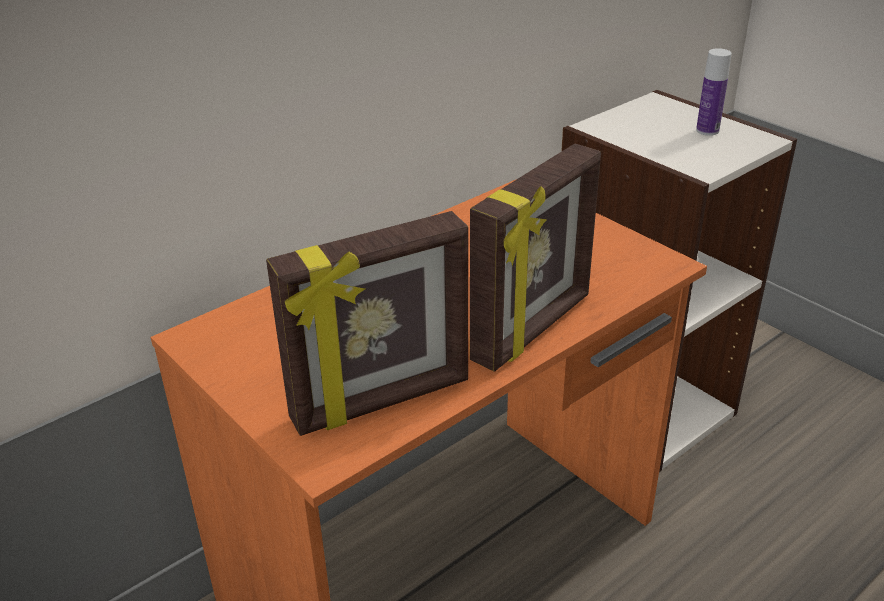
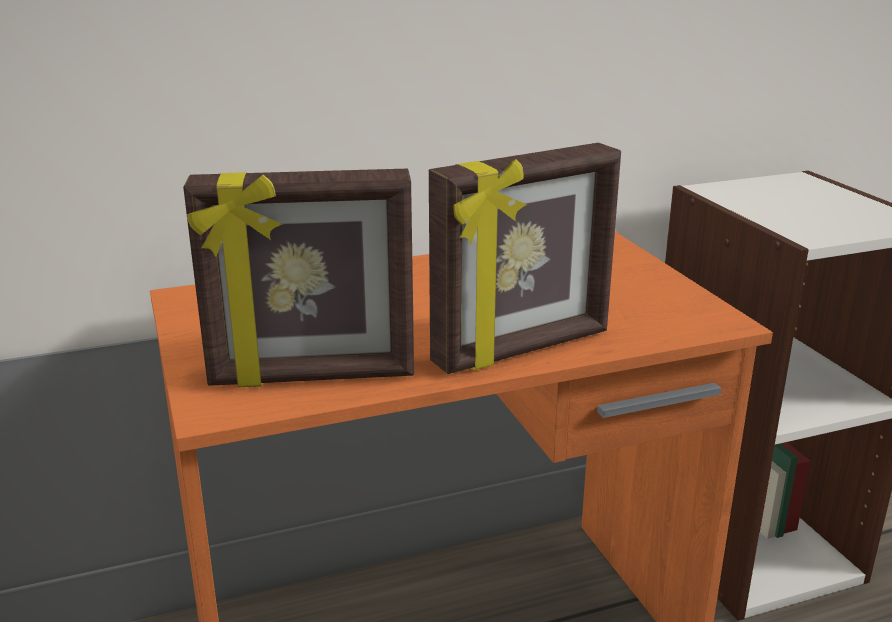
camera: 20 degrees right, 10 degrees down
bottle [696,48,732,136] -> none

